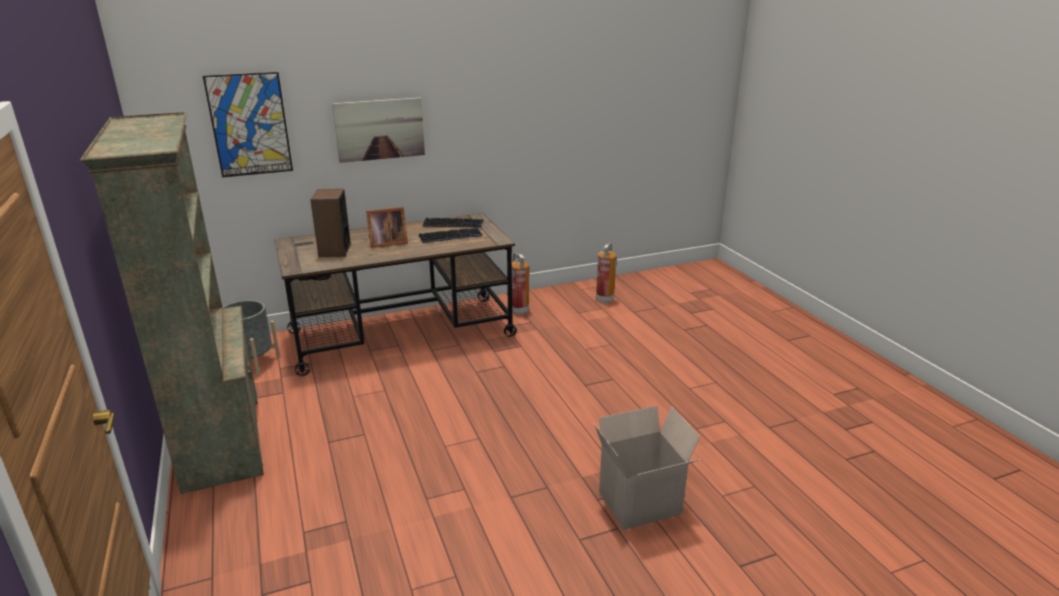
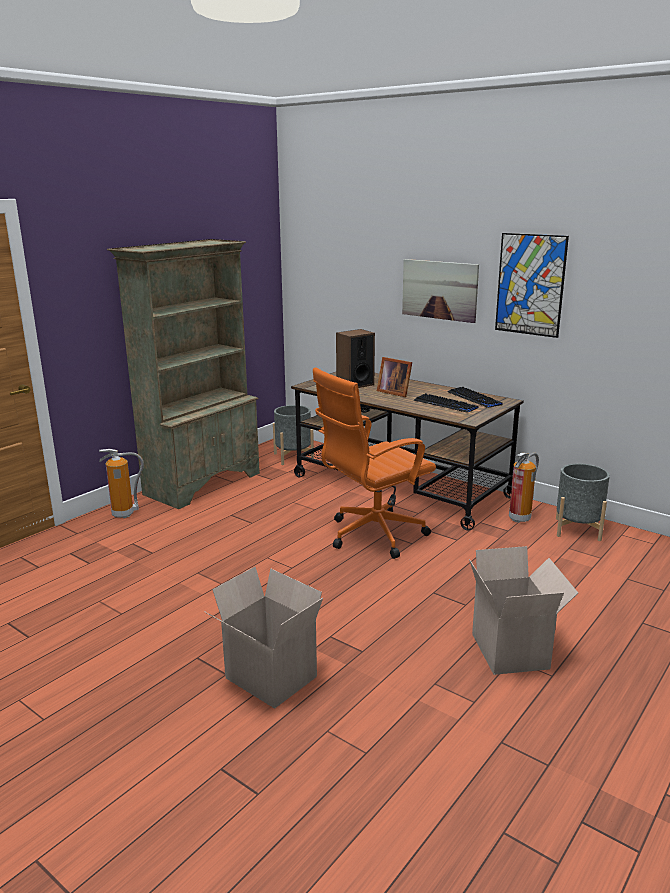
camera: 60 degrees right, 5 degrees down
picture [203,72,293,177] -> picture moved to [495,233,569,338]
fire extinguisher [596,243,617,303] -> fire extinguisher moved to [99,449,144,518]
none -> orange office chair [313,367,436,559]
none -> cardboard box [469,546,578,675]
none -> grey planter [556,463,610,541]

